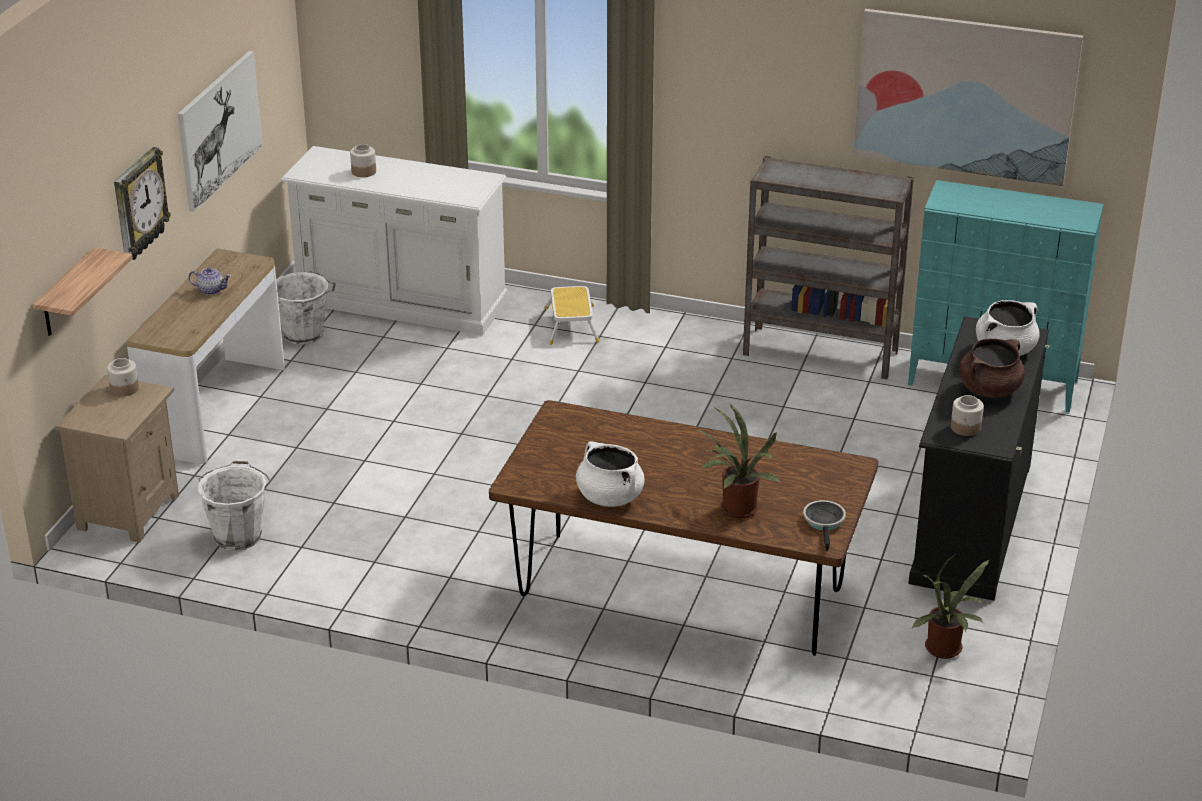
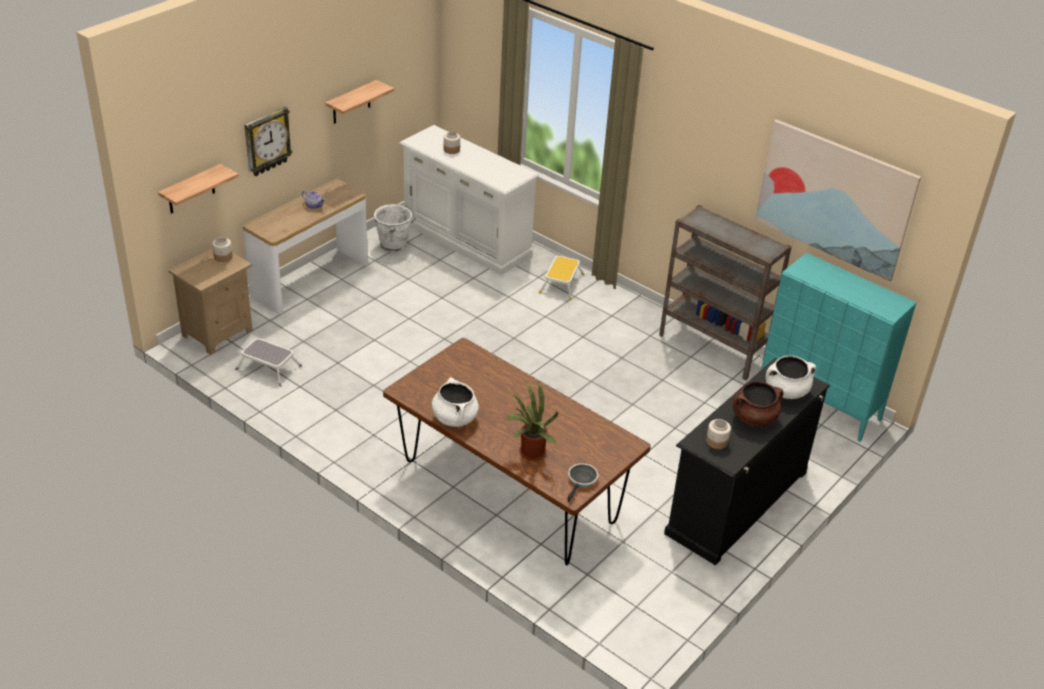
camera: 20 degrees right, 5 degrees up
picture [178,51,263,212] -> shelf [325,80,394,124]
white bucket [198,461,271,551] -> grey step ladder [235,338,302,387]
potted plant [911,552,989,659] -> none

